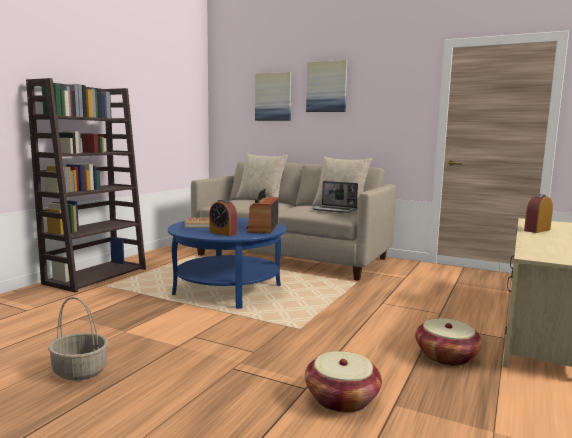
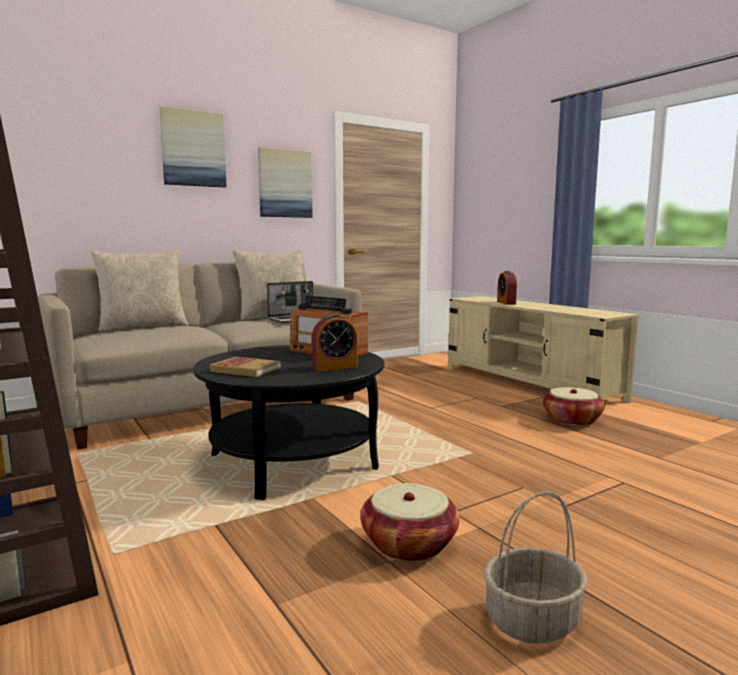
camera: 60 degrees left, 0 degrees up
blue coffee table [168,217,286,309] -> black coffee table [193,345,384,500]
picture [255,72,292,121] -> picture moved to [258,147,313,218]
basket [305,351,382,413] -> basket moved to [360,483,460,561]

